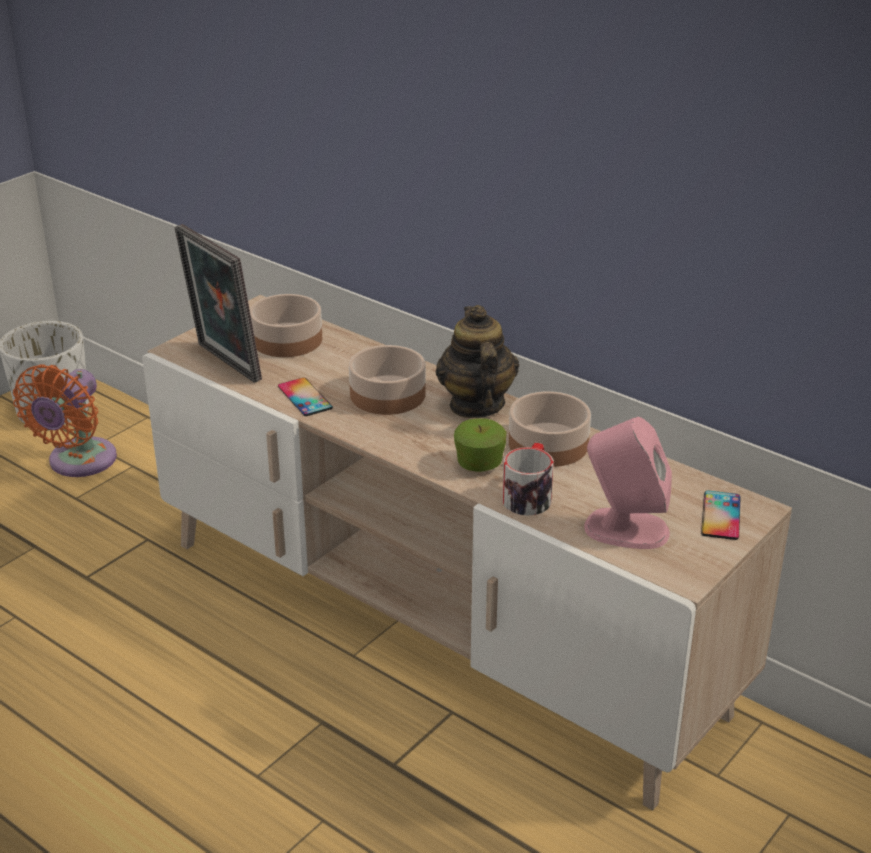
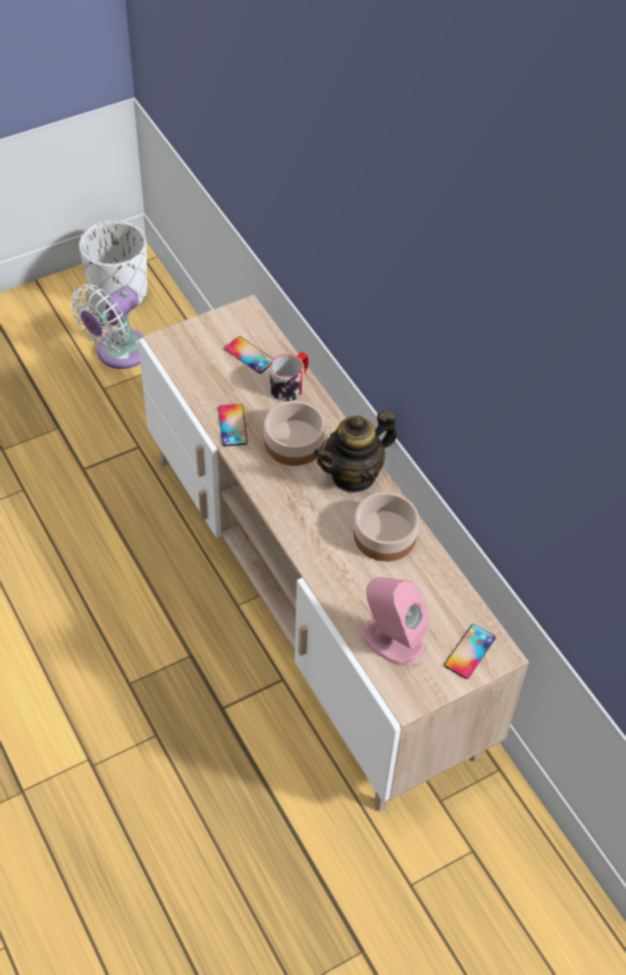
camera: 20 degrees right, 20 degrees up
orange fan [13,364,117,477] -> white fan [71,284,144,369]
picture frame [174,224,262,383] -> none
bowl [250,294,322,357] -> phone [224,336,273,374]
teapot [436,305,519,418] -> teapot turned 135 degrees counterclockwise [314,410,397,493]
apple [454,418,506,472] -> none
mug [502,443,554,515] -> mug moved to [270,352,309,401]

